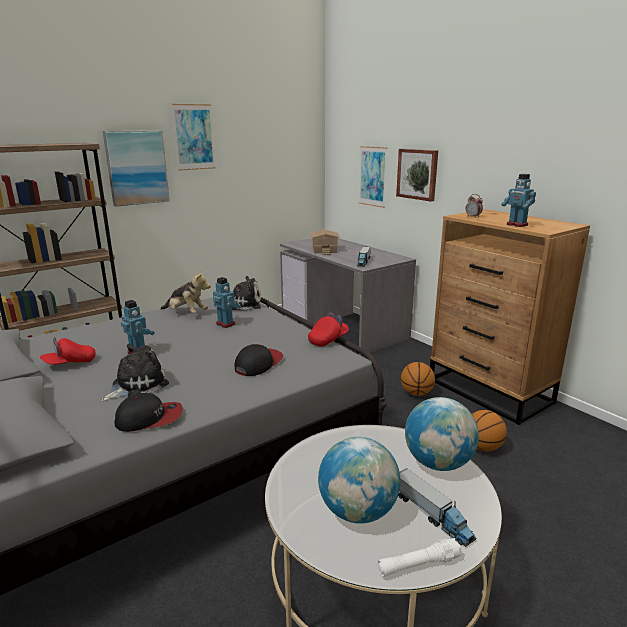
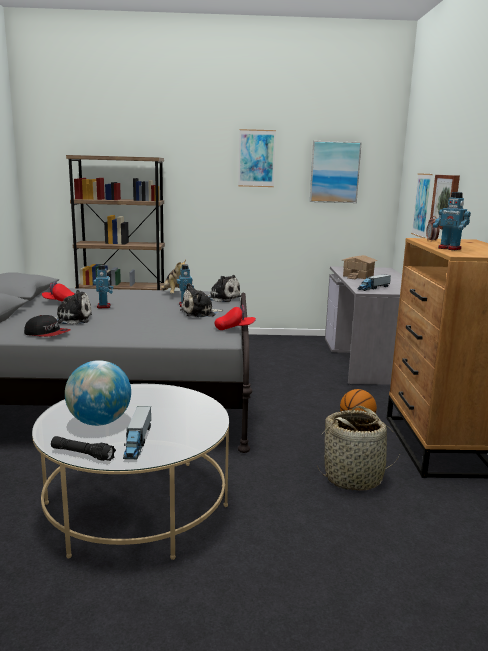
camera: 35 degrees right, 5 degrees down
picture [103,130,170,207] -> picture moved to [310,141,362,203]
cap [235,344,283,376] -> none
white flashlight [378,538,462,577] -> black flashlight [51,436,116,461]
globe [405,397,479,471] -> none
basketball [472,410,507,451] -> basket [317,406,400,491]
toy robot [501,174,536,227] -> toy robot turned 45 degrees counterclockwise [433,192,471,250]
none -> plush toy [180,283,224,318]

